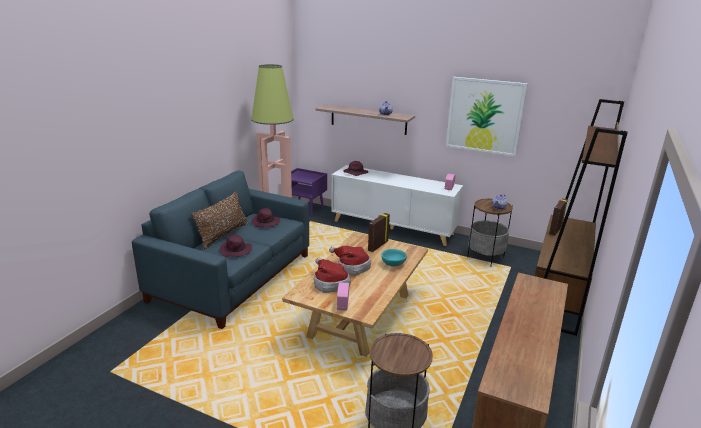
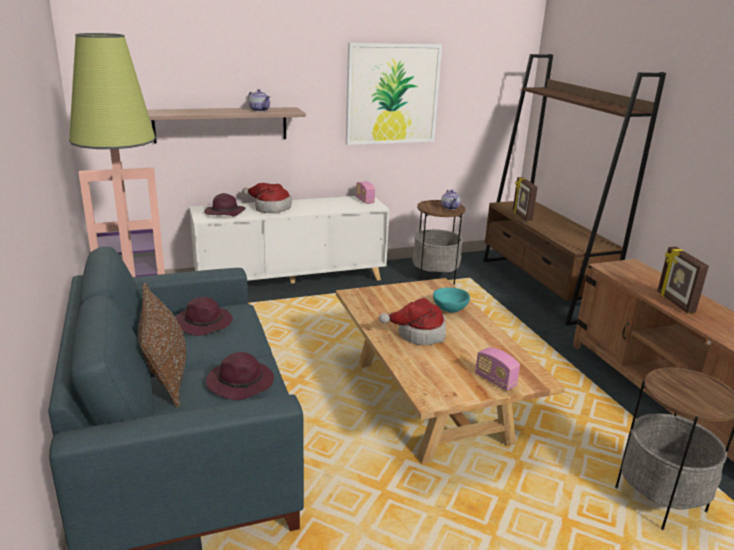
camera: 45 degrees left, 0 degrees up
hat [314,258,351,293] -> hat moved to [242,183,292,214]
picture frame [368,213,390,252] -> picture frame moved to [657,247,709,313]

